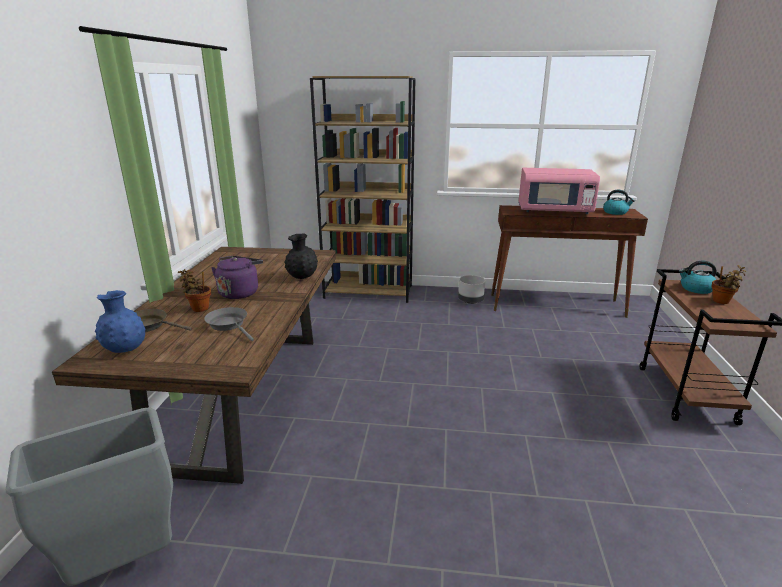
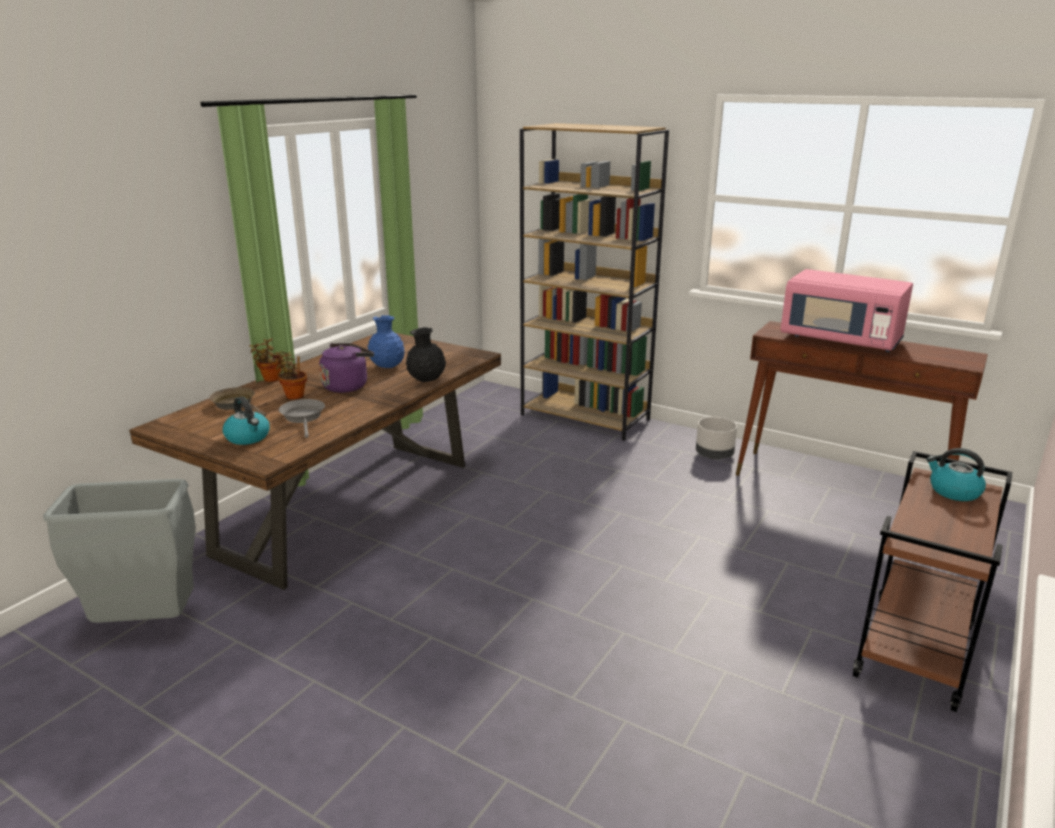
camera: 25 degrees right, 0 degrees up
blue vase [95,290,145,353] -> blue vase moved to [367,315,404,368]
kettle [603,190,635,215] -> kettle moved to [223,397,270,445]
potted plant [711,265,746,304] -> potted plant moved to [249,338,283,382]

